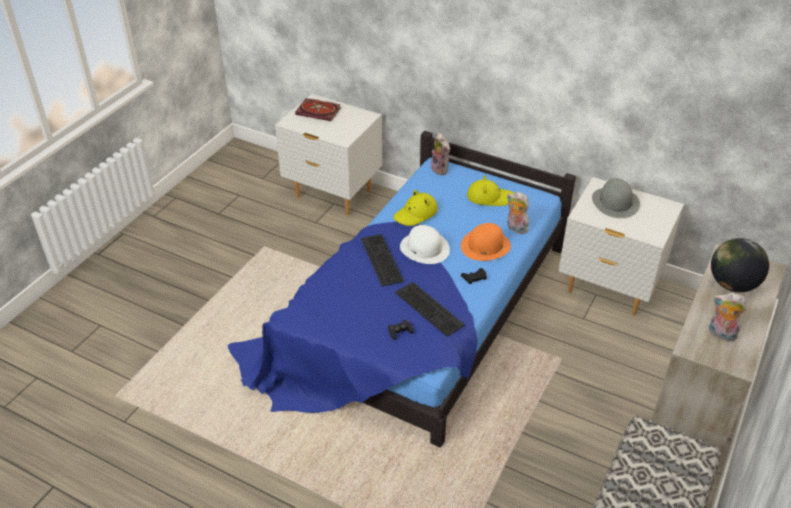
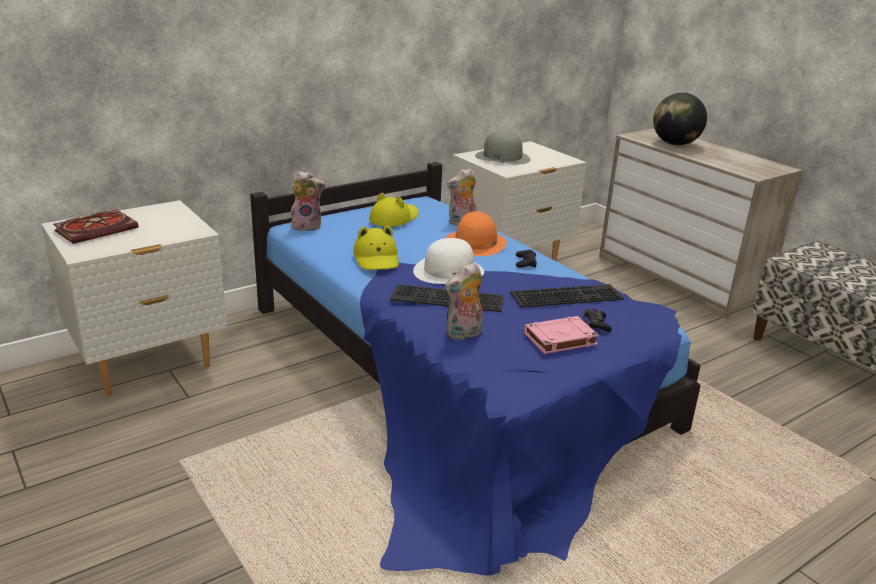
camera: 65 degrees left, 15 degrees down
plush toy [709,293,747,341] -> plush toy moved to [445,262,483,340]
none -> pink book [524,316,599,354]

